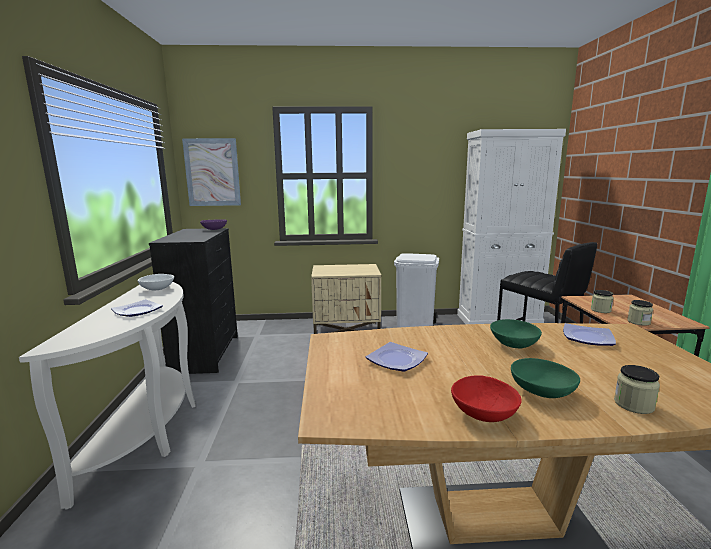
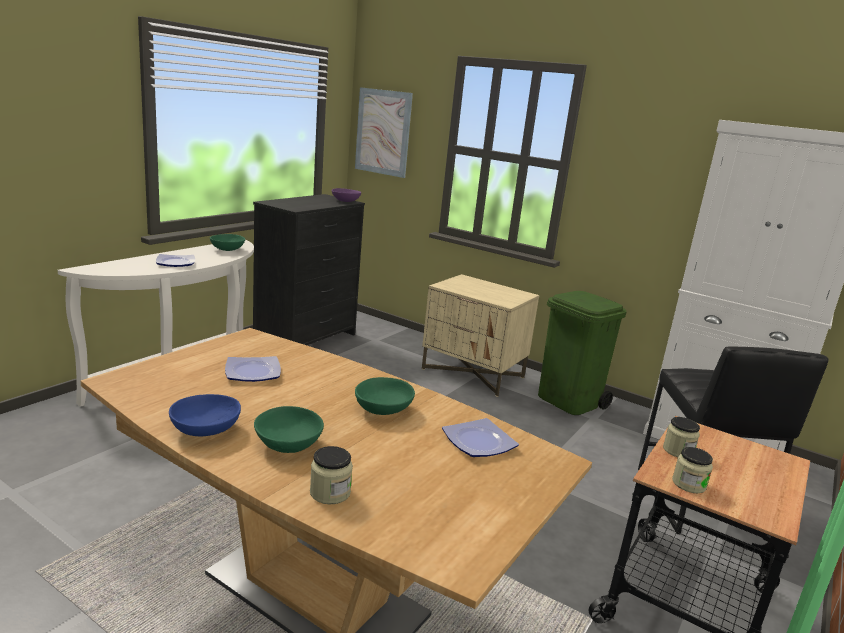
camera: 35 degrees right, 5 degrees up
white bowl [137,274,174,290] -> green bowl [210,234,245,251]
white trash can [394,253,439,328] -> green trash can [538,291,627,415]
red bowl [451,375,522,422] -> blue bowl [169,394,241,436]

